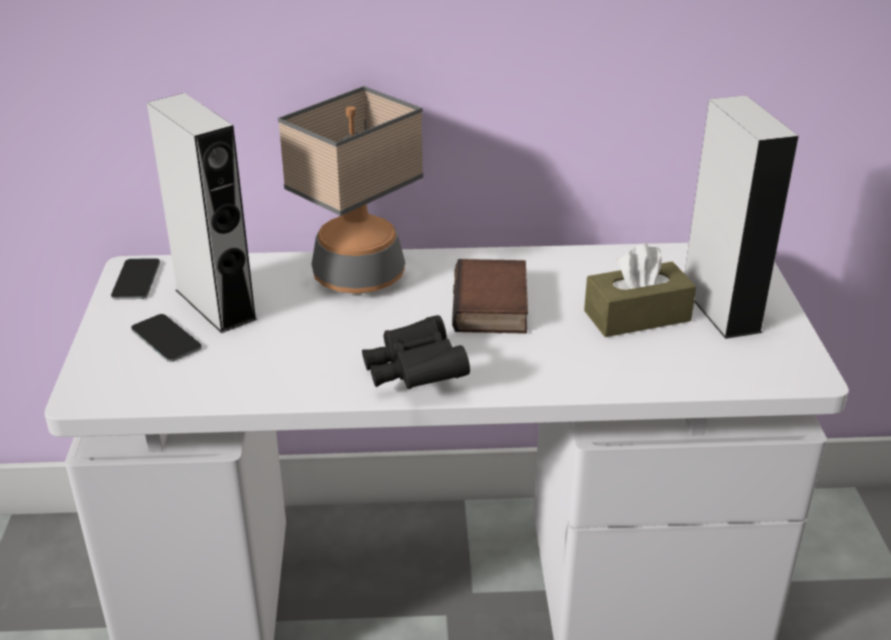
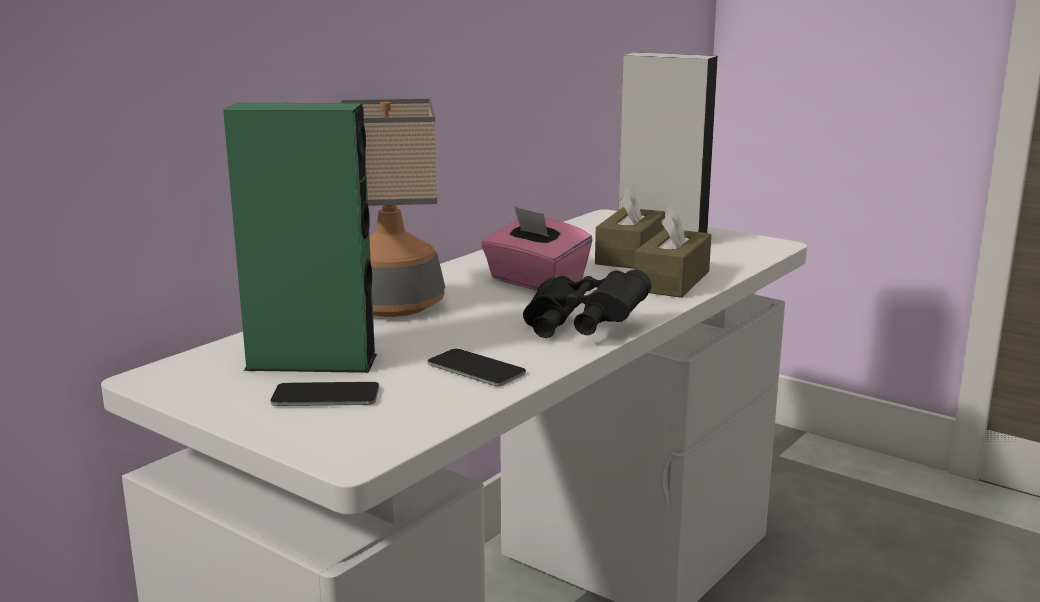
camera: 50 degrees left, 15 degrees down
phone [111,258,160,299] -> phone moved to [428,349,526,386]
grey speaker [147,93,257,333] -> green speaker [223,103,377,373]
book [452,259,528,334] -> pink tissue box [481,206,593,291]
none -> brown tissue box [634,202,711,298]

